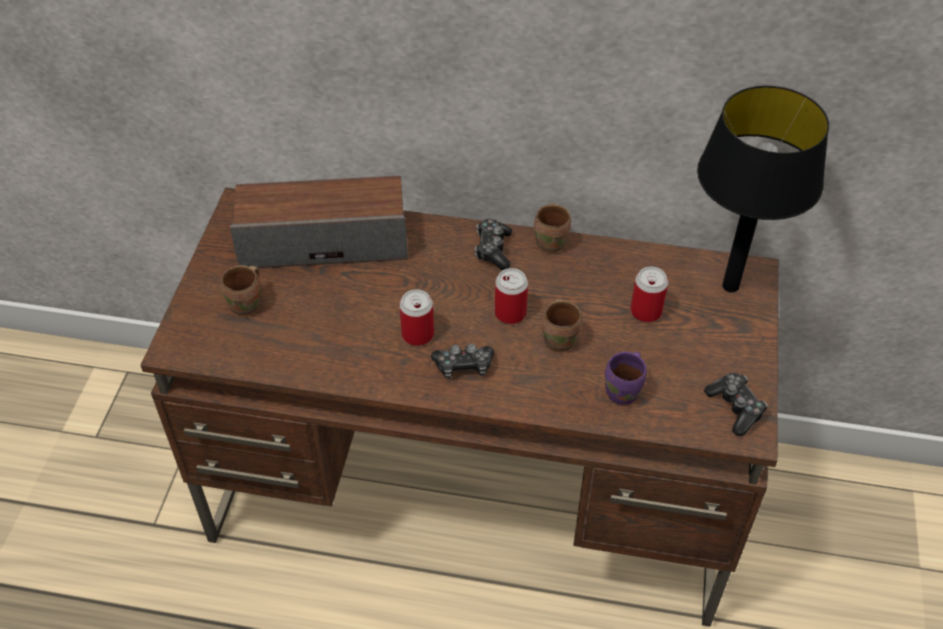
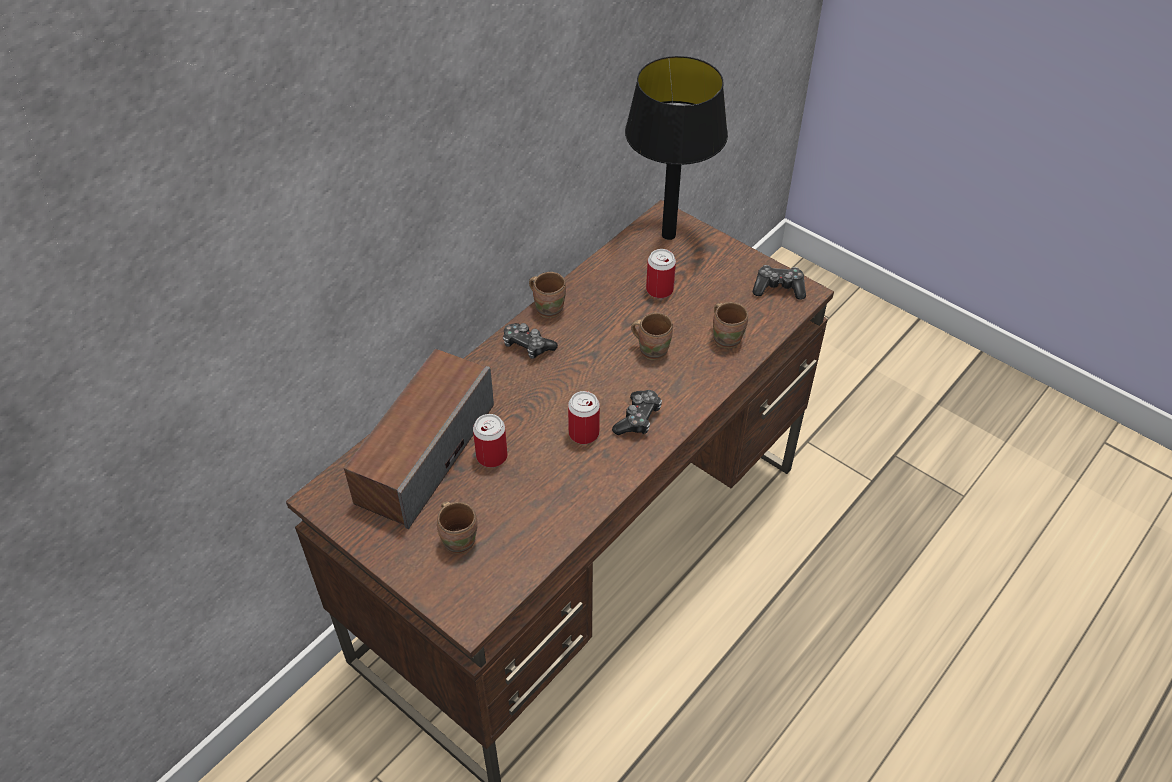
camera: 60 degrees left, 0 degrees up
can [495,268,528,324] -> can moved to [473,414,507,468]
purple mug [605,352,647,405] -> brown mug [713,302,748,349]

